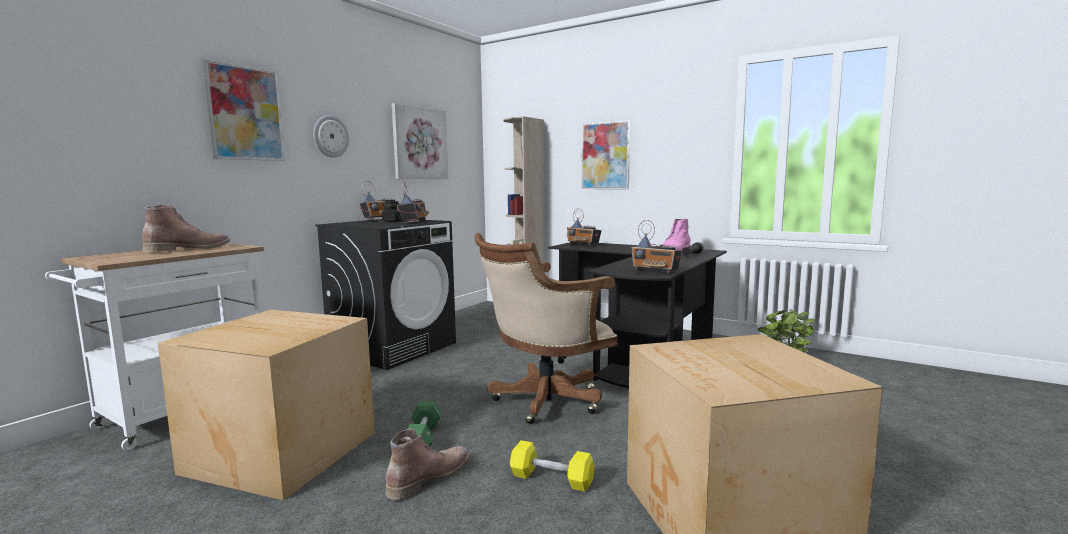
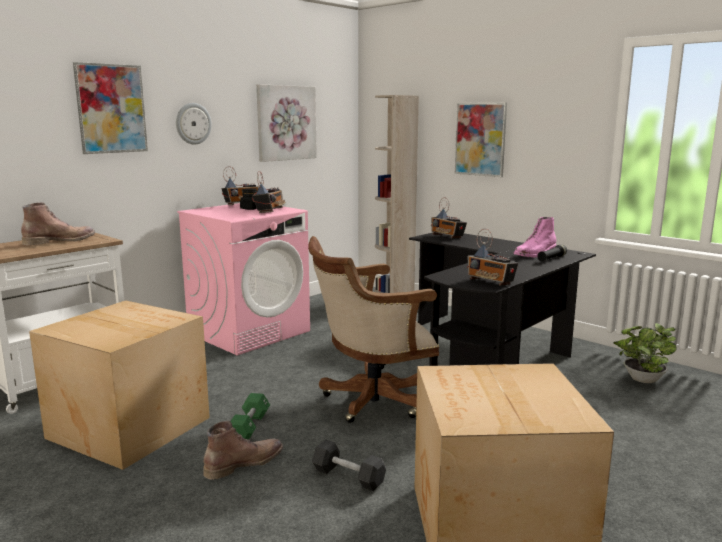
camera: 10 degrees right, 5 degrees up
black washing machine [315,219,456,370] -> pink washing machine [177,203,310,355]
yellow dumbbell [510,440,595,492] -> black dumbbell [312,440,386,491]

